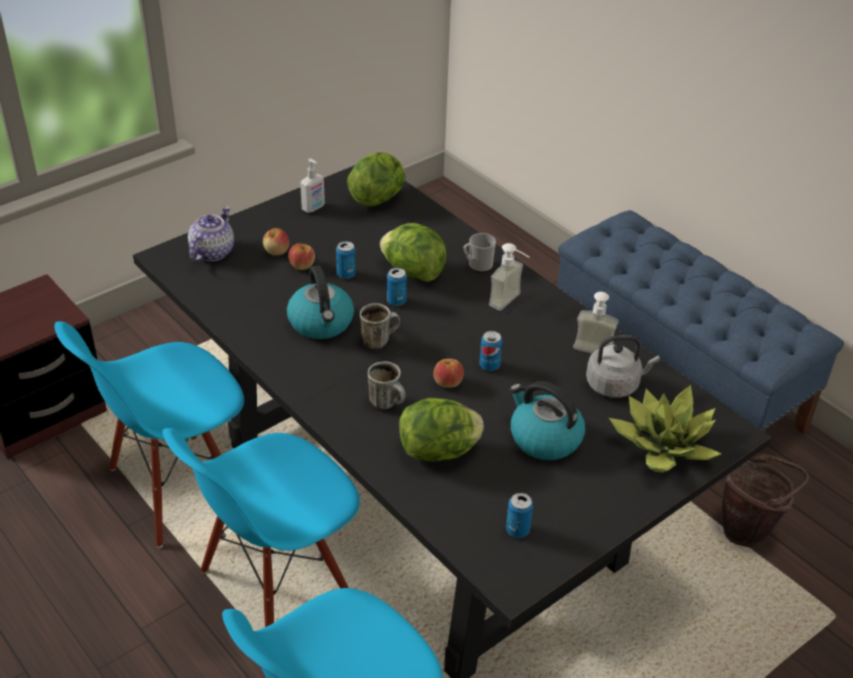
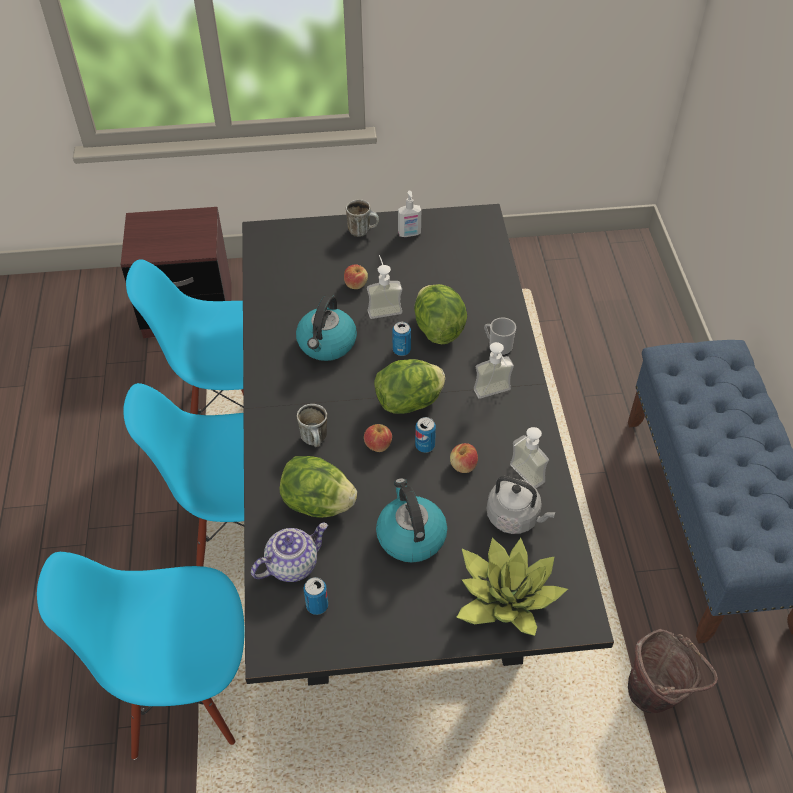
camera: 35 degrees right, 10 degrees up
teapot [188,206,234,261] -> teapot moved to [251,523,328,582]
apple [263,228,289,255] -> apple moved to [450,443,478,473]
can [336,241,356,279] -> soap dispenser [367,255,402,319]
lettuce [347,152,405,206] -> lettuce moved to [374,359,445,414]
mug [360,303,400,350] -> mug moved to [346,199,379,237]

